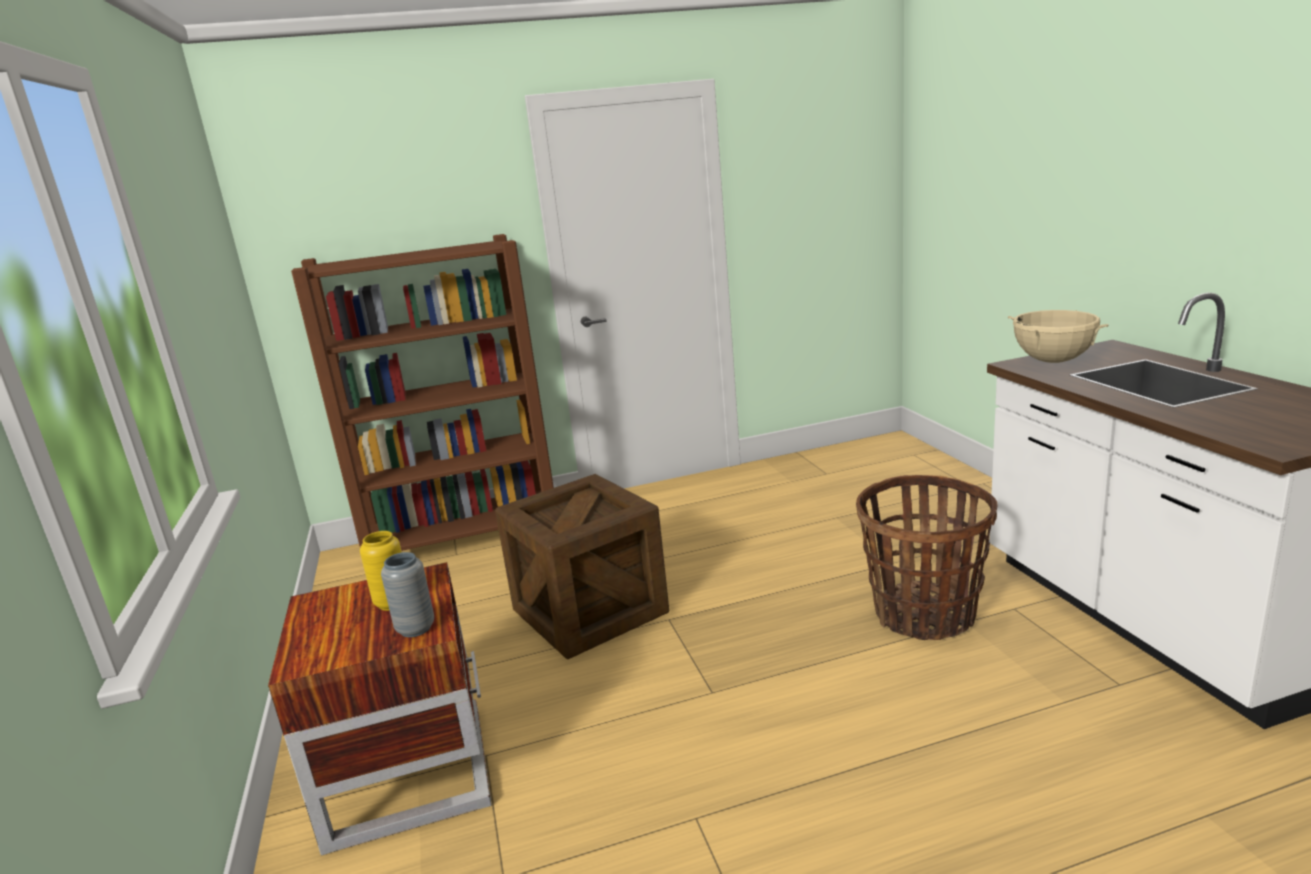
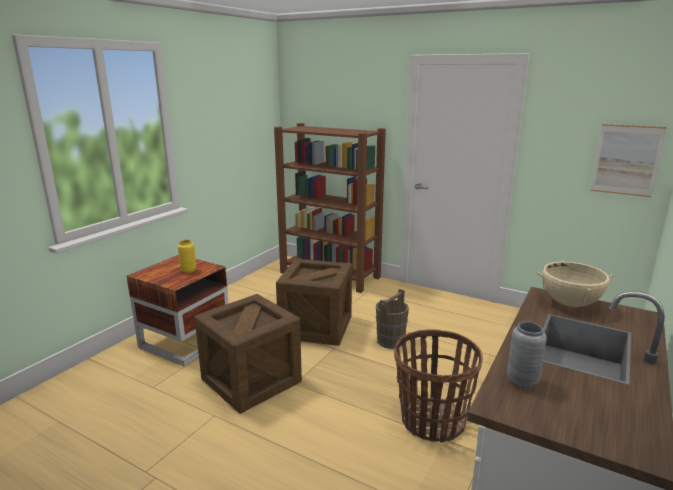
camera: 45 degrees right, 0 degrees up
grey vase [381,552,434,637] -> grey vase moved to [507,322,547,388]
none -> crate [195,294,302,414]
none -> brown bucket [376,289,409,349]
none -> picture [590,124,667,197]

